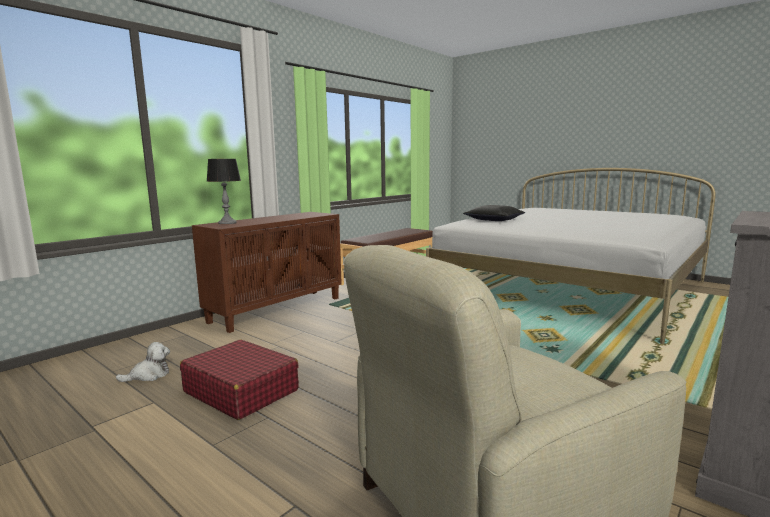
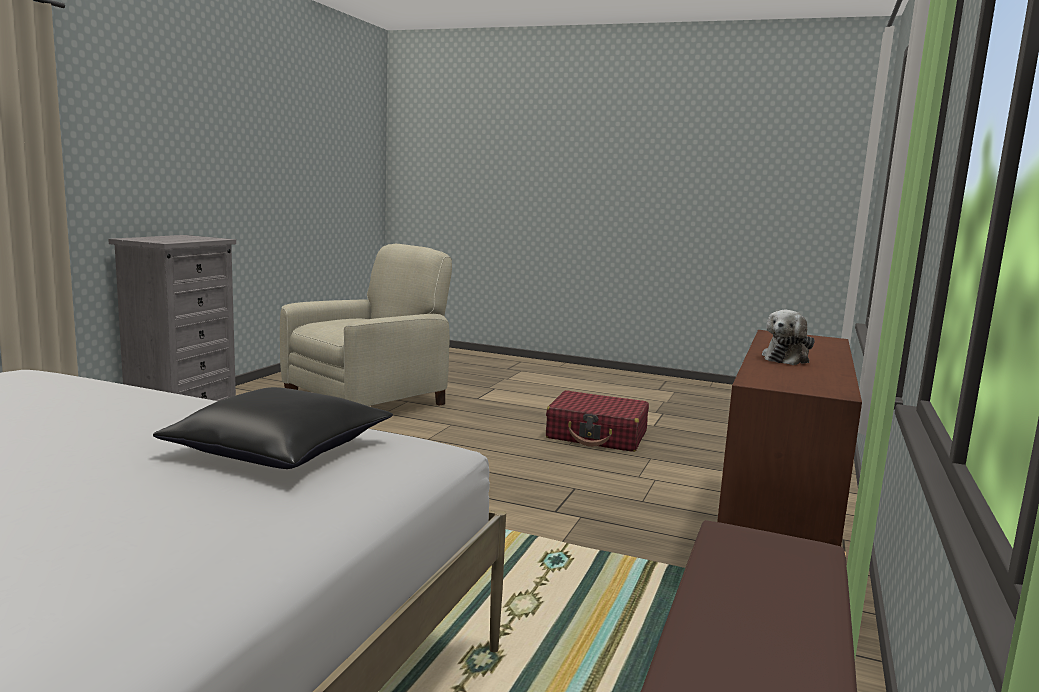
camera: 160 degrees right, 0 degrees up
plush toy [116,342,170,382] -> plush toy moved to [762,310,815,365]
table lamp [207,159,241,224] -> none

